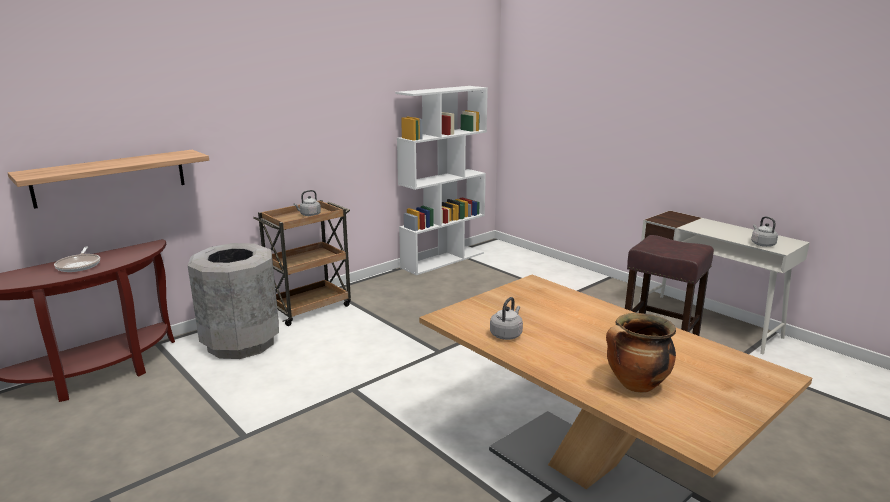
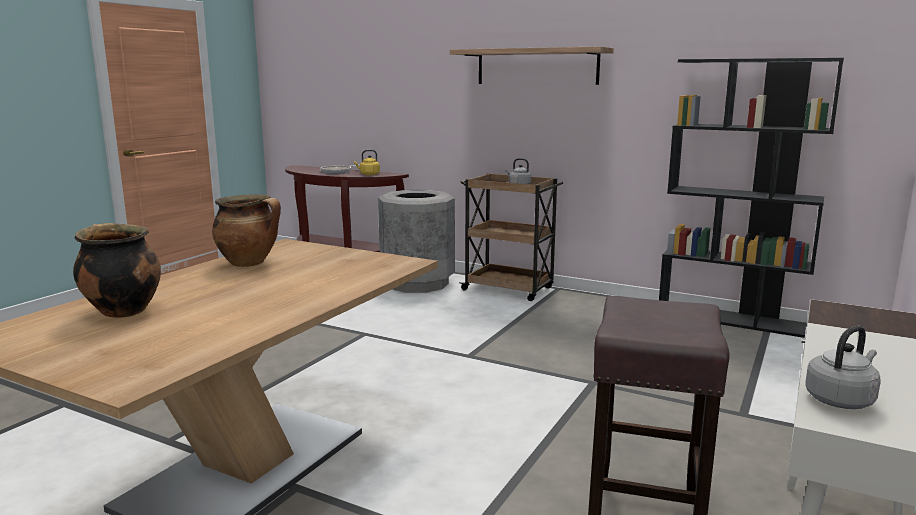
camera: 70 degrees right, 5 degrees down
shelf [8,150,209,209] -> shelf moved to [450,46,614,85]
white bookcase [396,86,488,275] -> black bookcase [659,58,844,338]
grey kettle [490,297,523,340] -> cooking pot [212,194,281,267]
none -> yellow kettle [354,150,380,175]

